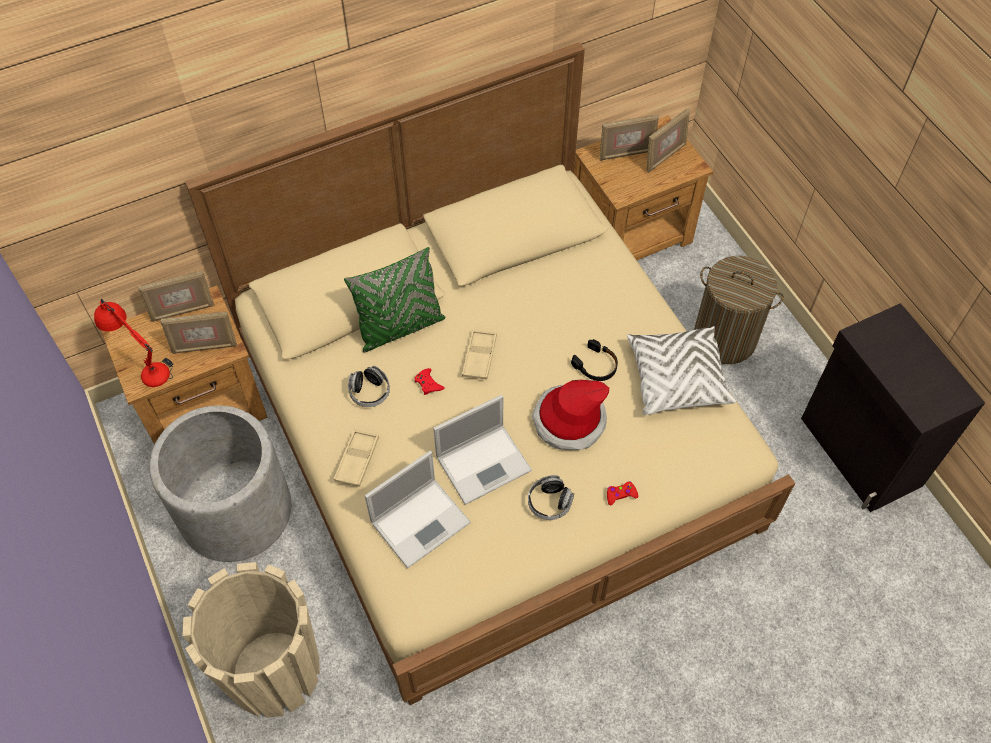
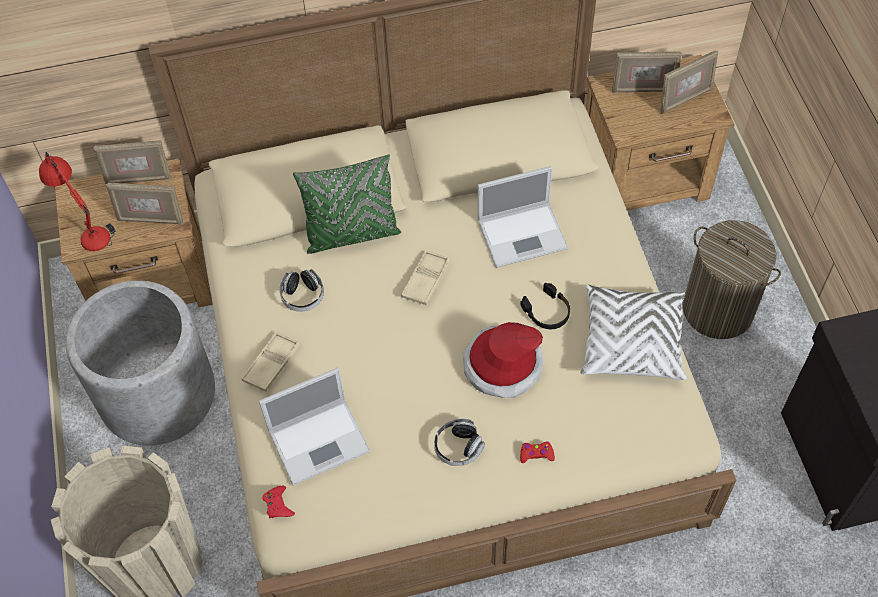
camera: 15 degrees right, 0 degrees up
red game controller [415,368,445,395] -> red game controller moved to [262,486,295,518]
laptop [433,395,532,505] -> laptop moved to [477,166,568,268]

